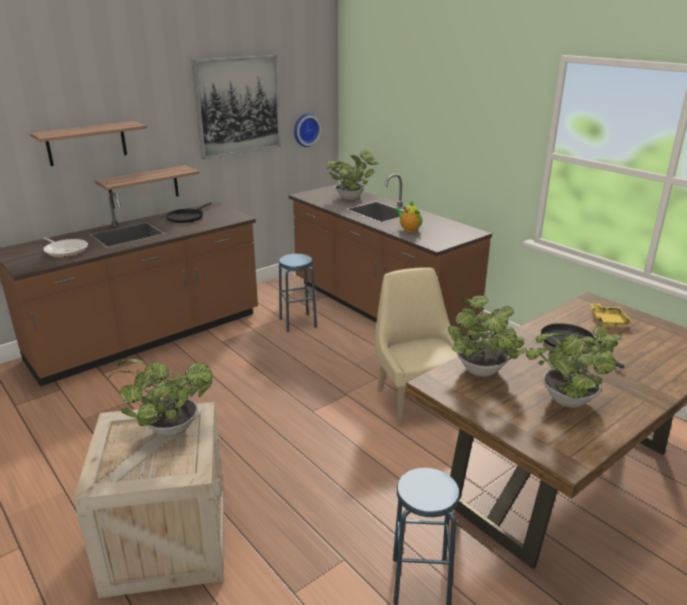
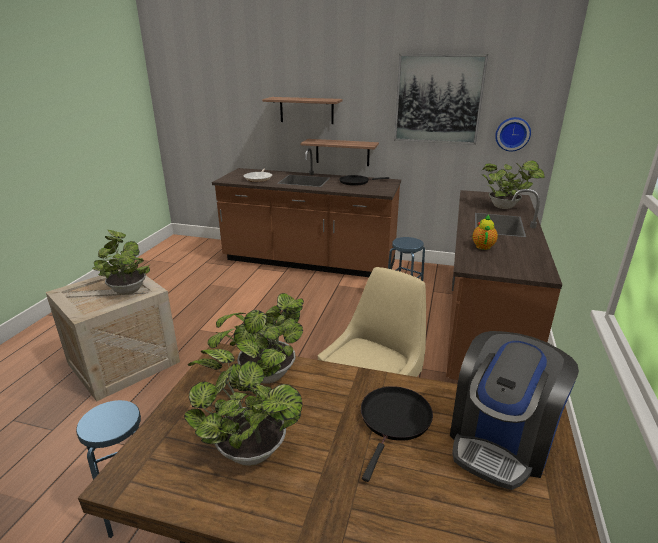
camera: 55 degrees right, 0 degrees up
yellow tray [590,303,632,327] -> coffee machine [450,331,579,490]

